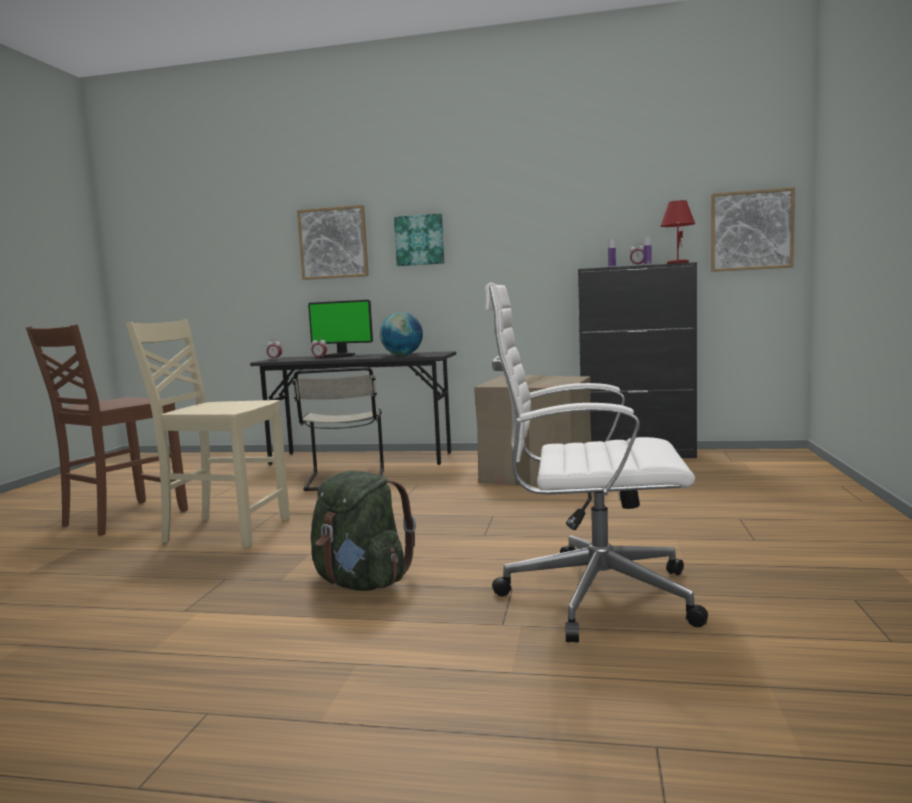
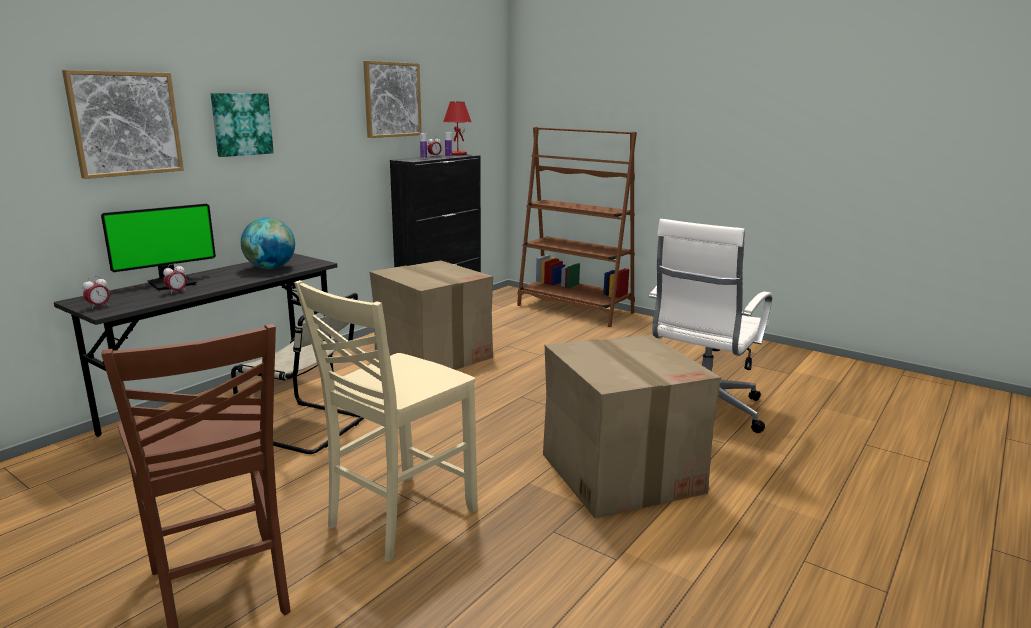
camera: 65 degrees left, 10 degrees up
green backpack [311,471,416,591] -> cardboard box [543,335,721,518]
picture [711,187,795,272] -> picture moved to [363,61,422,138]
none -> brown bookcase [517,127,637,327]

